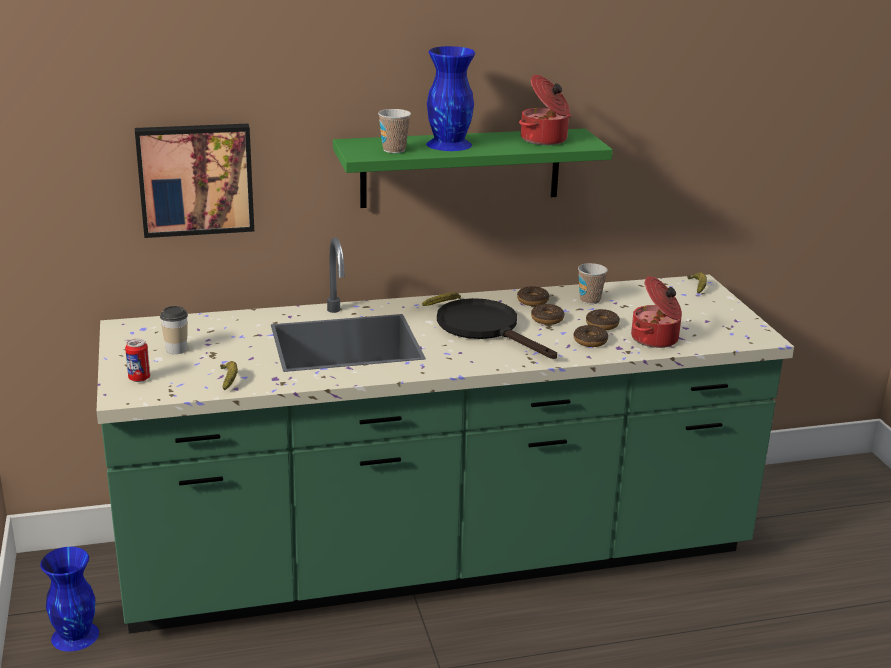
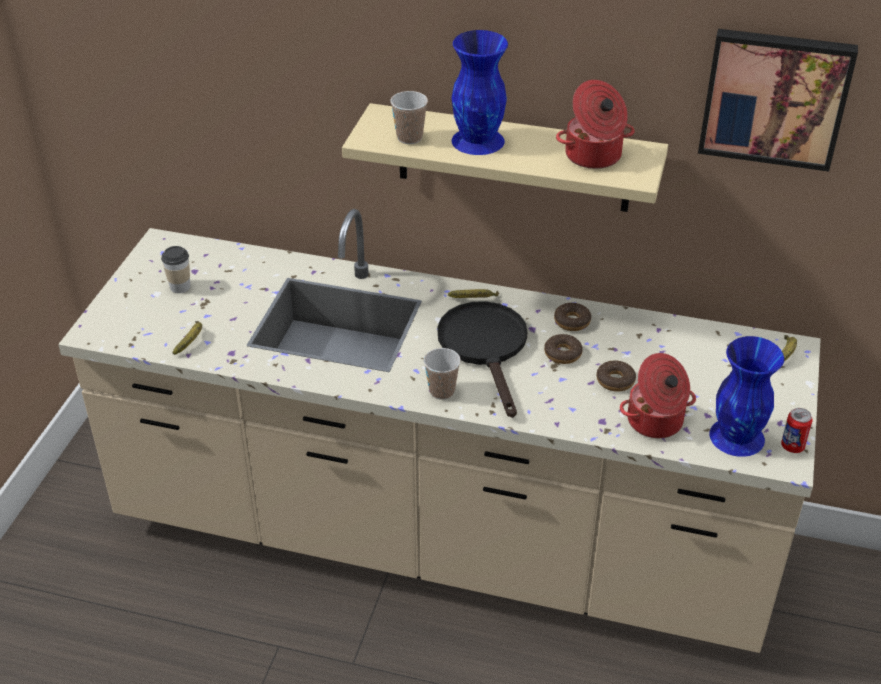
camera: 30 degrees right, 15 degrees up
blue vase [40,547,99,652] -> blue vase moved to [709,336,784,457]
green counter [97,237,794,634] -> beige counter [58,209,821,653]
can [125,339,150,382] -> can moved to [781,408,813,453]
picture [135,124,254,238] -> picture moved to [698,29,858,172]
green shelf [333,128,613,208] -> beige shelf [342,103,668,212]
donut [573,325,608,347] -> none
cup [578,263,608,304] -> cup moved to [424,348,461,400]

